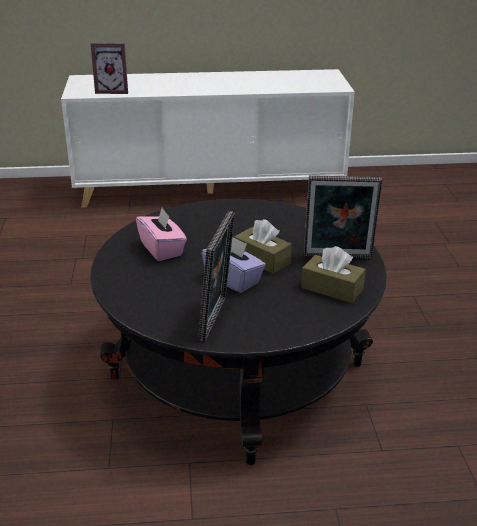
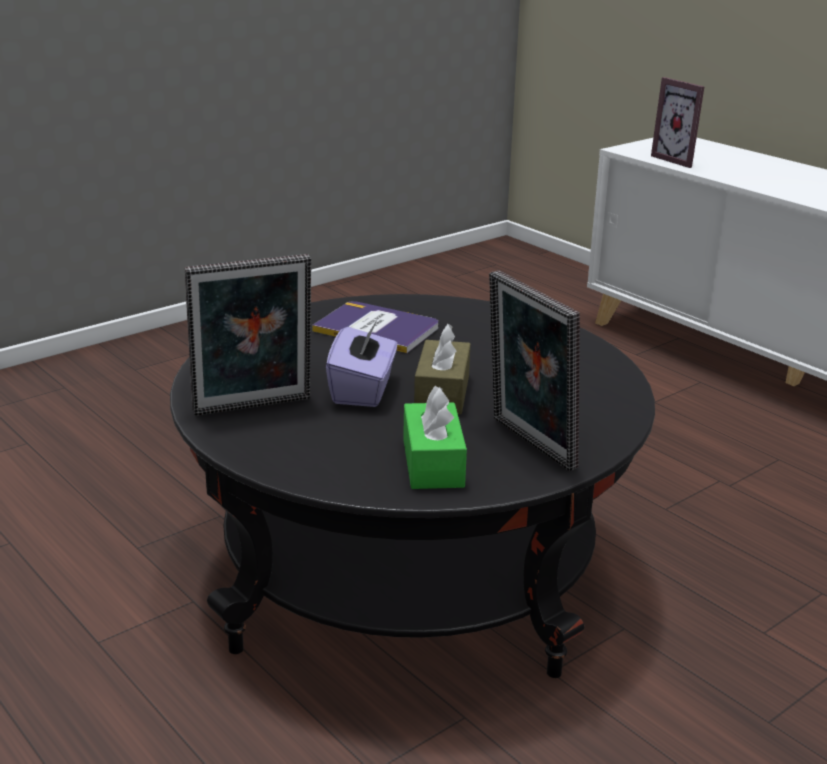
camera: 55 degrees right, 5 degrees down
pink tissue box [136,208,187,261] -> book [312,301,438,353]
brown tissue box [301,246,366,303] -> green tissue box [403,386,467,489]

